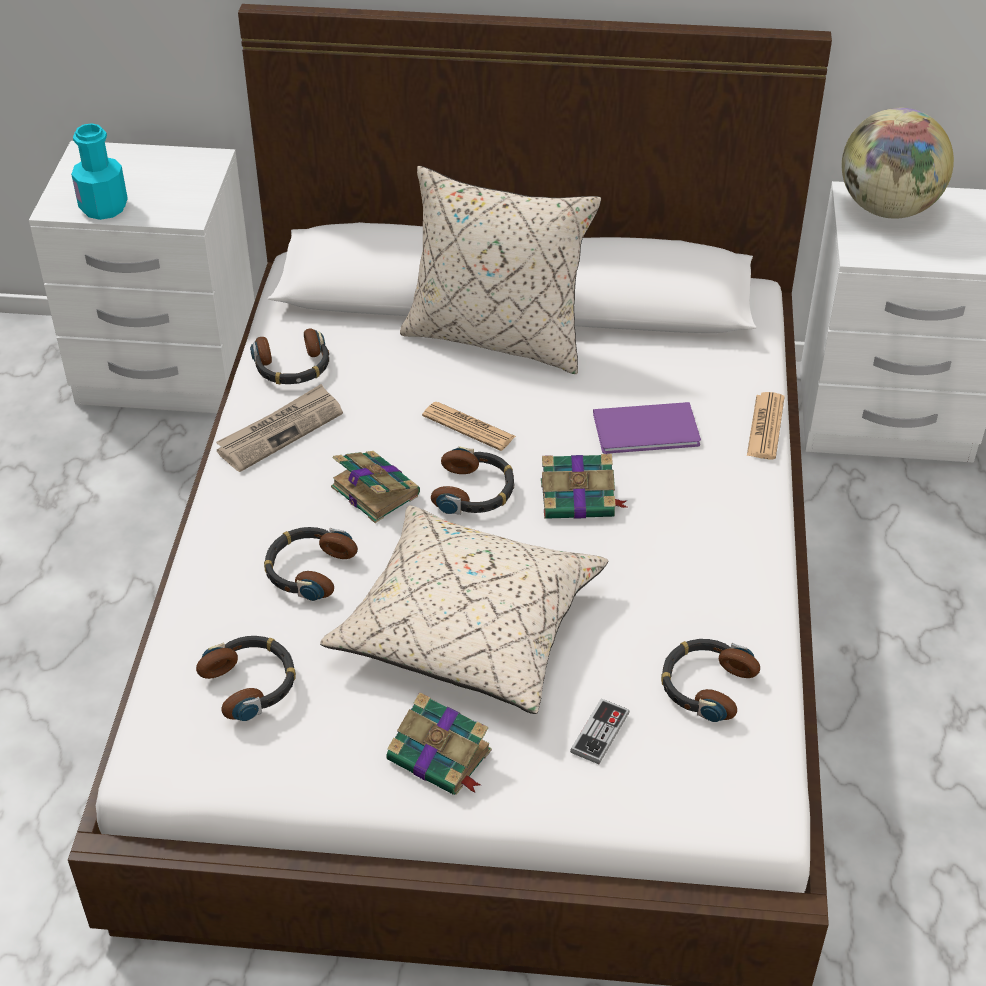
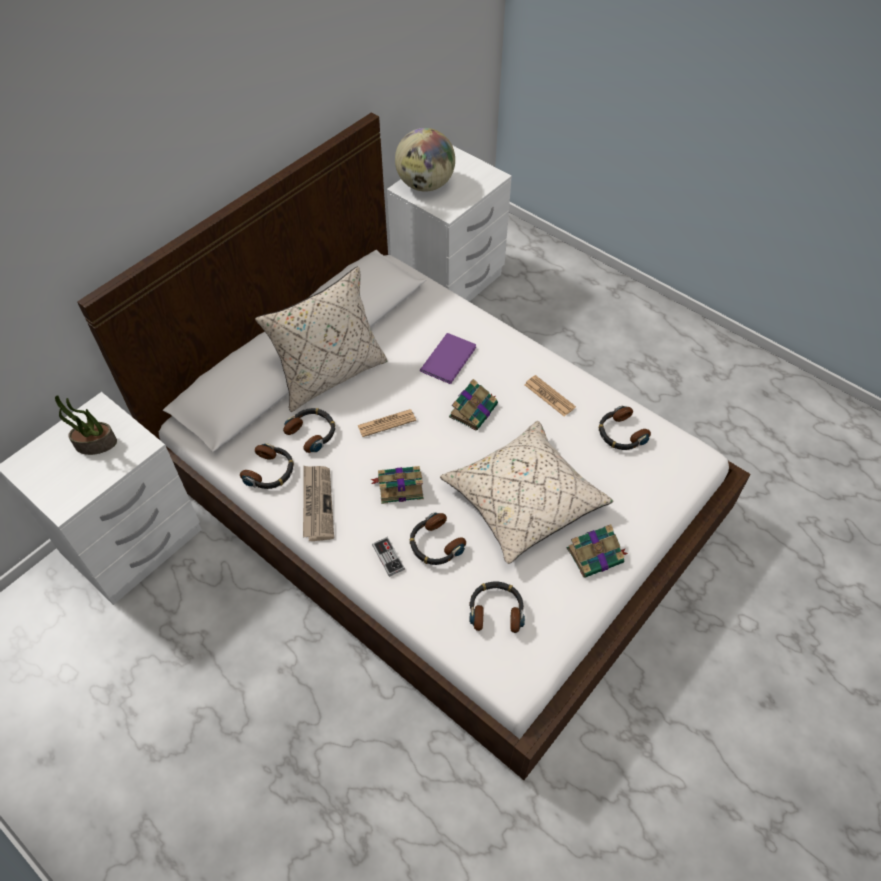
camera: 55 degrees left, 10 degrees up
turquoise bottle [71,123,128,220] -> none
headphones [431,447,514,515] -> headphones moved to [283,408,335,453]
game controller [570,698,630,764] -> game controller moved to [372,537,405,577]
newspaper [747,392,785,459] -> newspaper moved to [525,375,576,417]
none -> potted plant [55,395,117,455]

